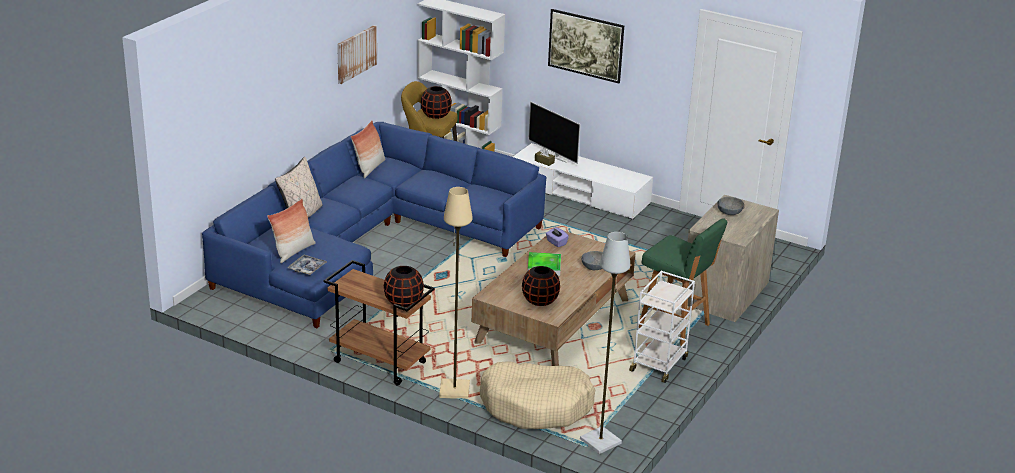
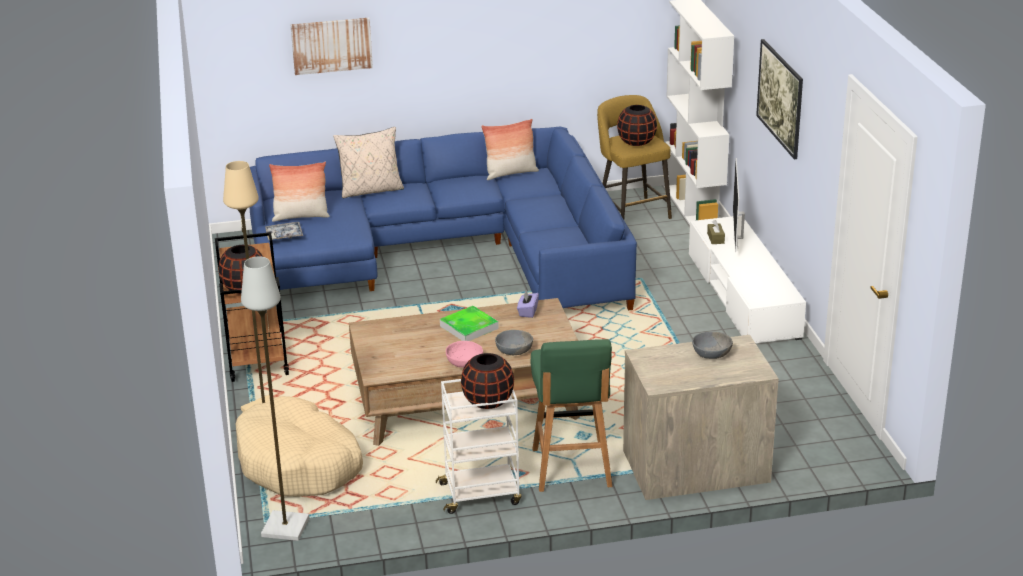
camera: 50 degrees right, 0 degrees up
picture [337,25,377,84] -> picture moved to [290,18,373,75]
black vase [522,266,560,306] -> black vase moved to [461,353,514,409]
none -> pink bowl [446,341,483,368]

